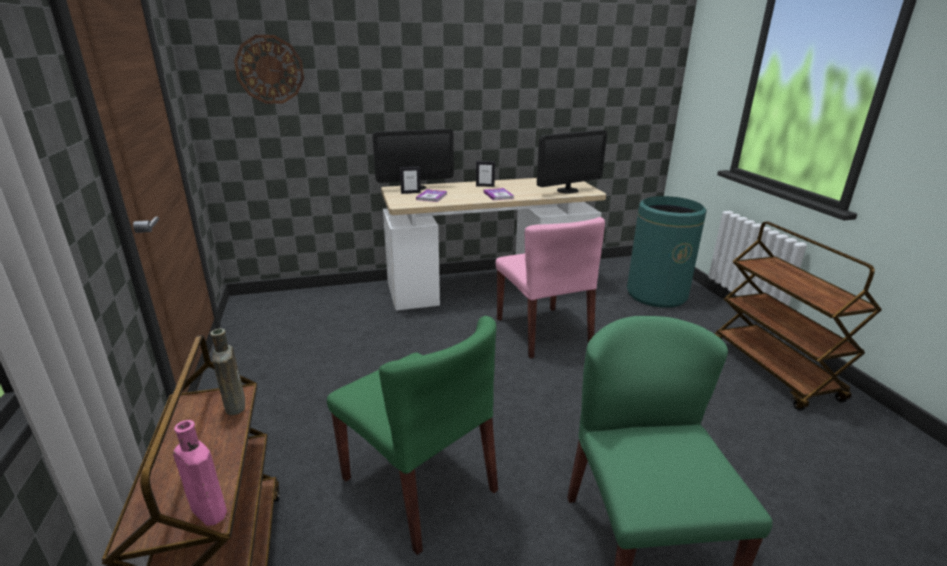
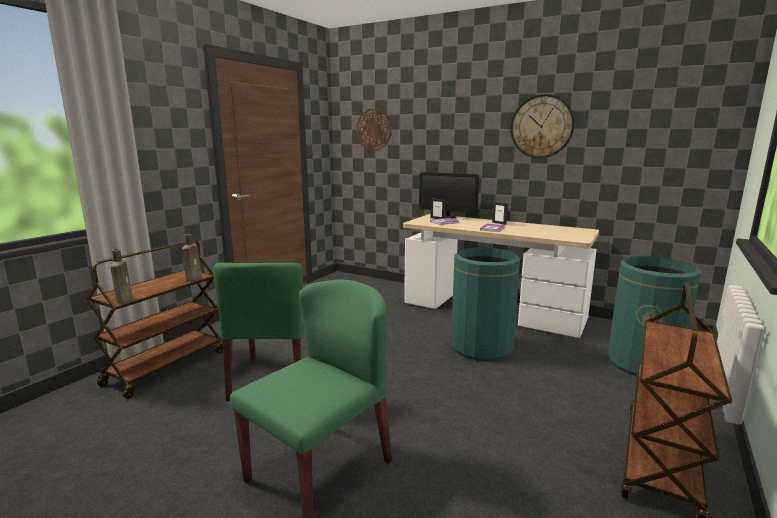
camera: 45 degrees right, 10 degrees down
pink bottle [173,420,227,526] -> brown bottle [110,249,133,303]
pink chair [496,217,605,359] -> green trash can [451,247,520,361]
monitor [537,130,607,194] -> none
none -> wall clock [510,94,574,158]

